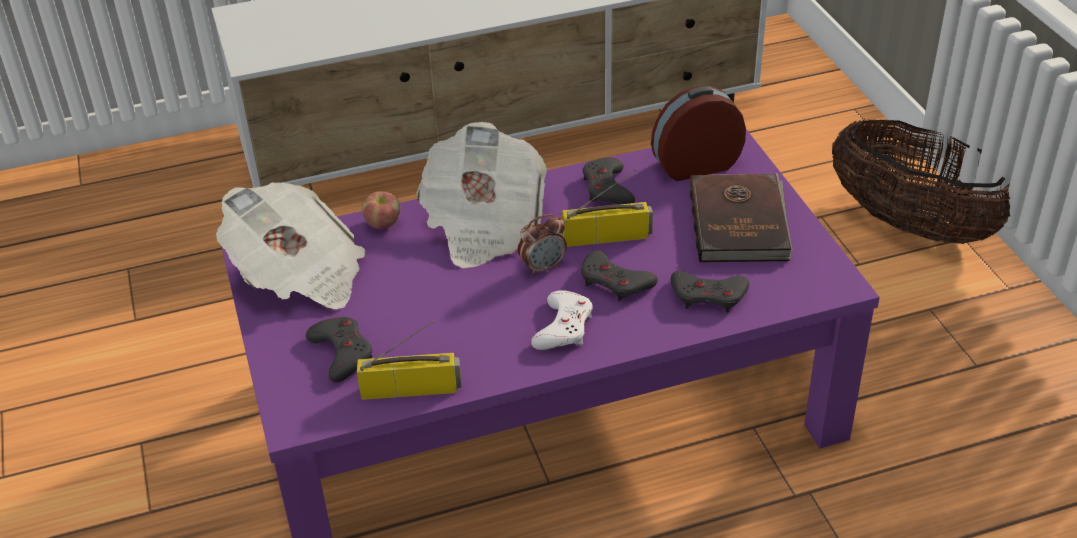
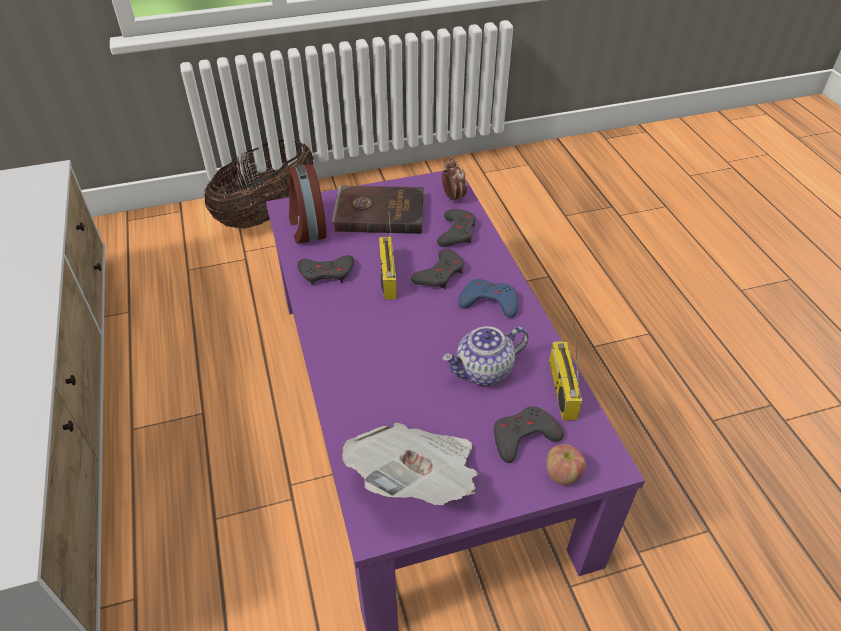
camera: 90 degrees left, 5 degrees up
apple [362,191,401,229] -> apple moved to [546,444,586,485]
newspaper [417,122,547,268] -> none
alarm clock [518,214,567,276] -> alarm clock moved to [442,158,467,203]
white game controller [531,290,593,350] -> blue game controller [458,279,518,318]
none -> teapot [442,326,529,386]

